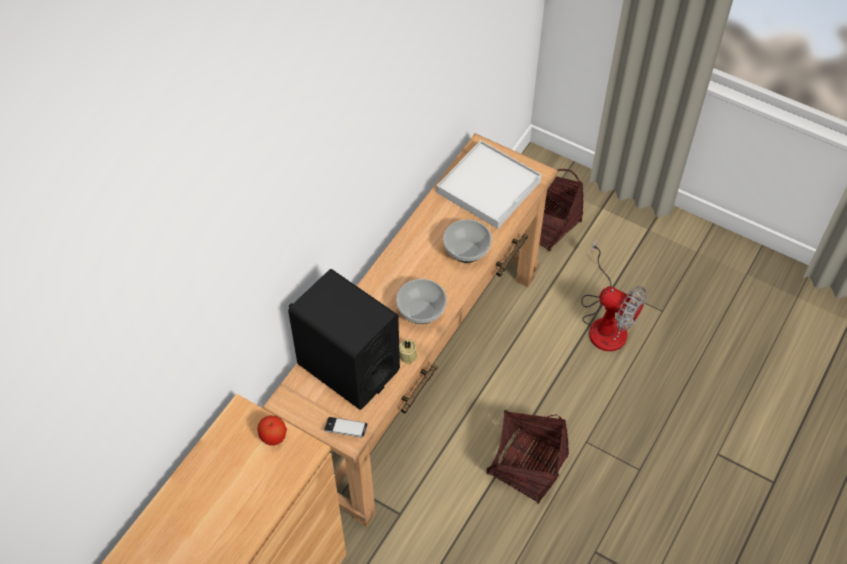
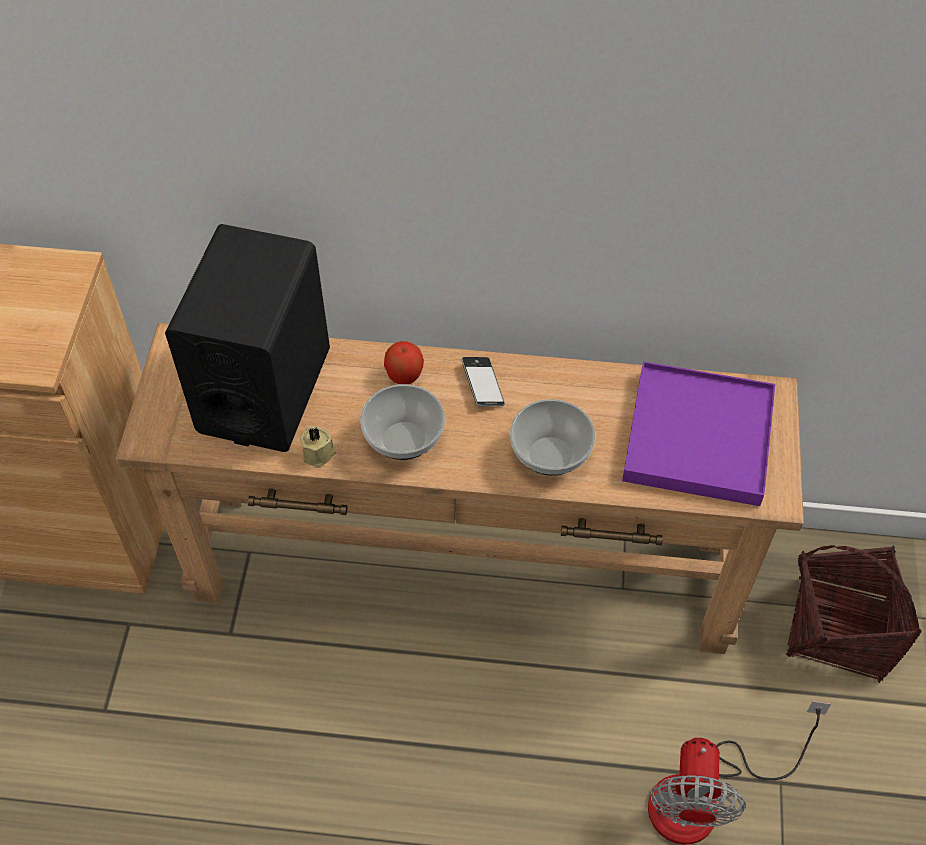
camera: 65 degrees right, 0 degrees up
apple [257,415,287,446] -> apple moved to [384,341,424,384]
phone [324,417,368,438] -> phone moved to [461,357,505,407]
white tray [437,140,542,229] -> purple tray [622,361,775,506]
basket [486,410,569,504] -> none

